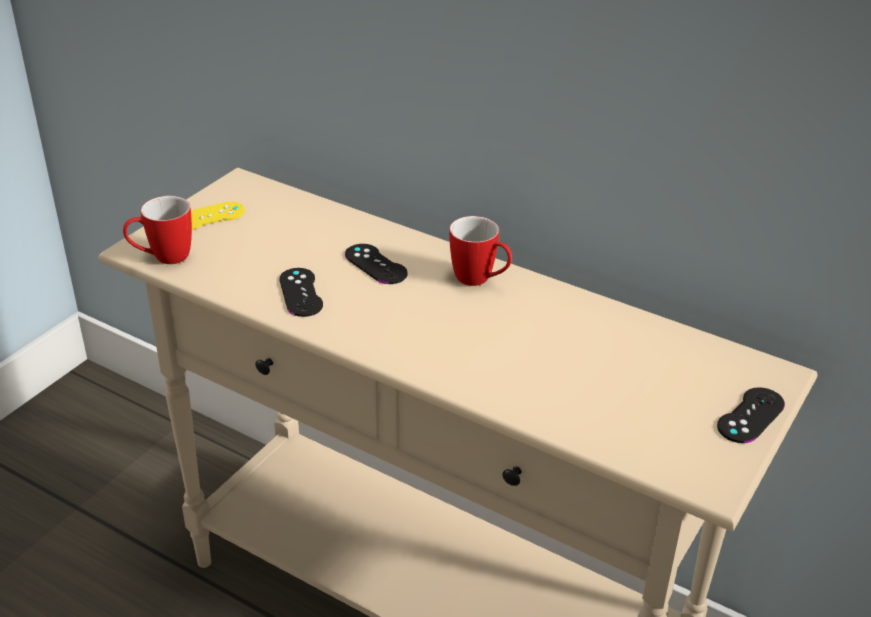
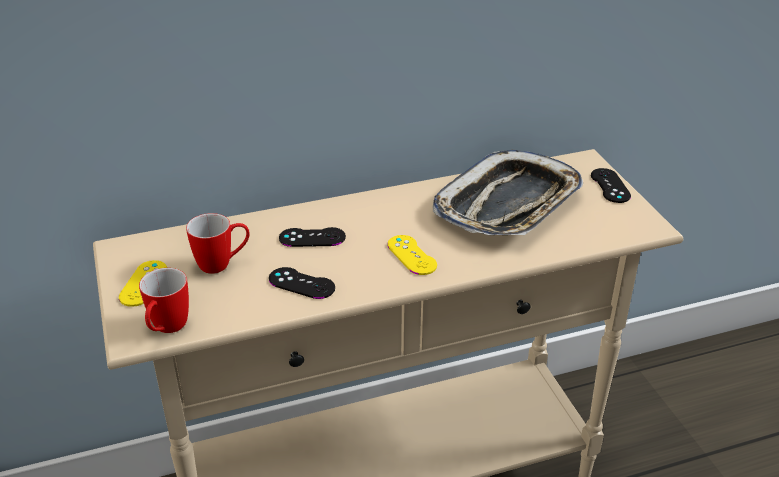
camera: 50 degrees left, 0 degrees up
mug [449,216,512,286] -> mug moved to [186,213,250,274]
none -> yellow game controller [387,235,437,275]
none -> tray [433,150,583,235]

